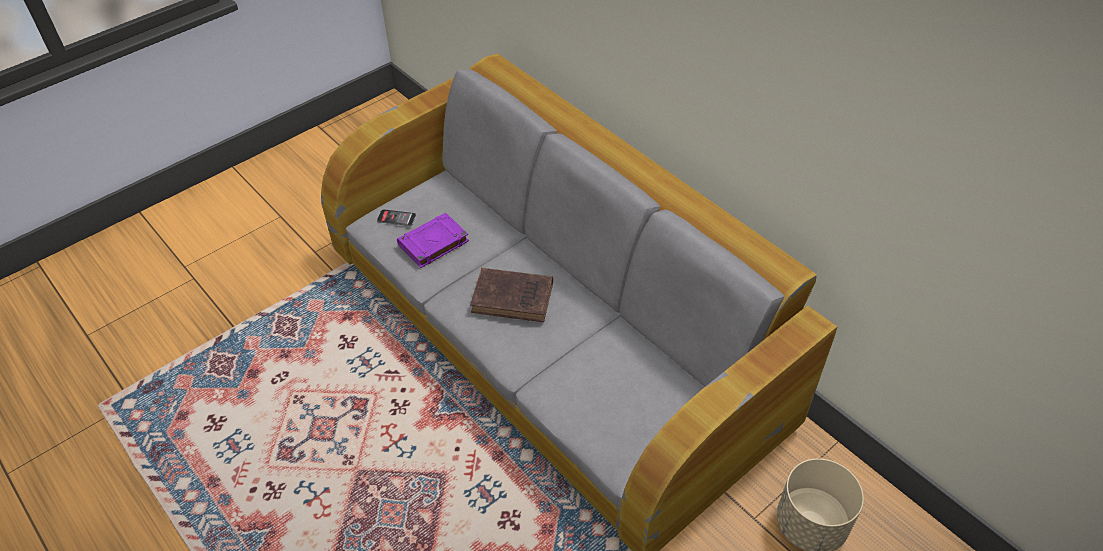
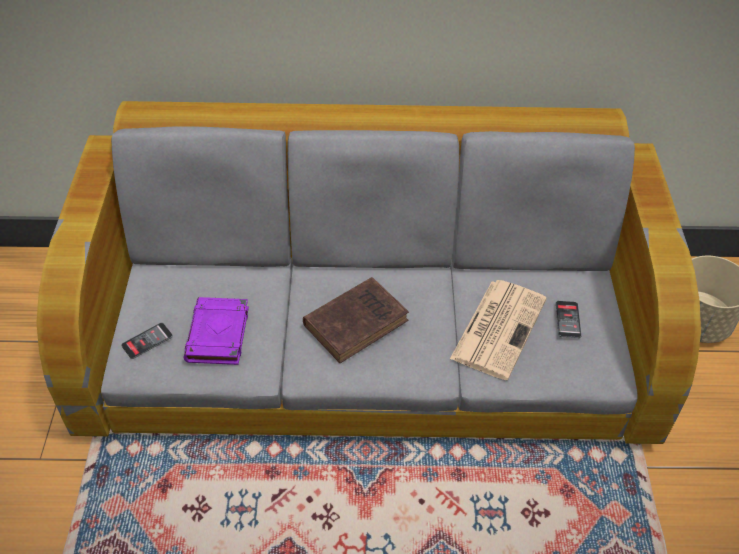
camera: 50 degrees left, 0 degrees up
none -> newspaper [450,280,547,380]
none -> phone [556,301,581,338]

